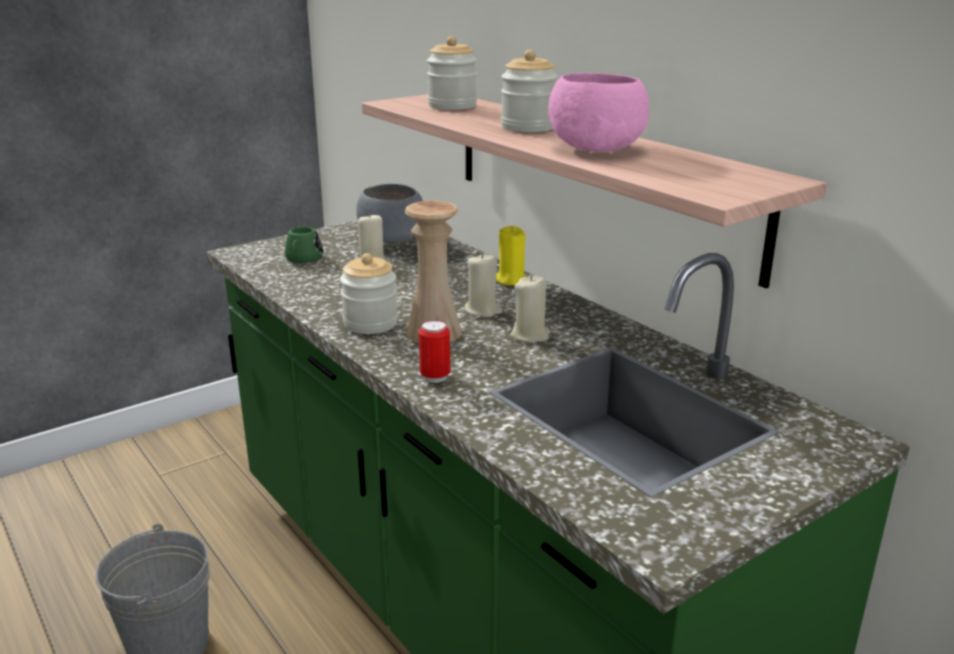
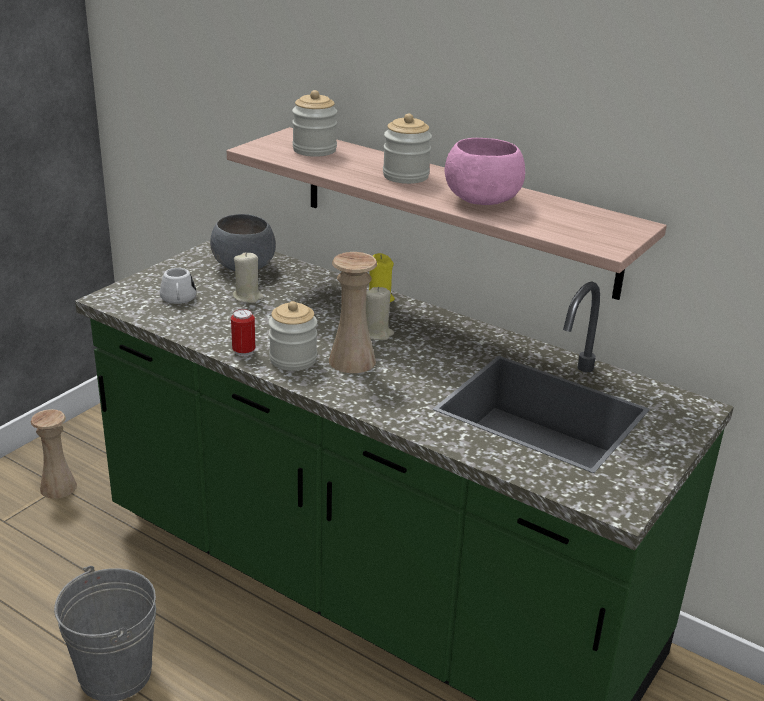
camera: 20 degrees left, 5 degrees up
green mug [285,227,324,263] -> white mug [160,268,197,304]
can [419,320,450,383] -> can moved to [231,309,255,356]
beige candle [511,275,550,342] -> none
none -> beige vase [31,409,77,499]

